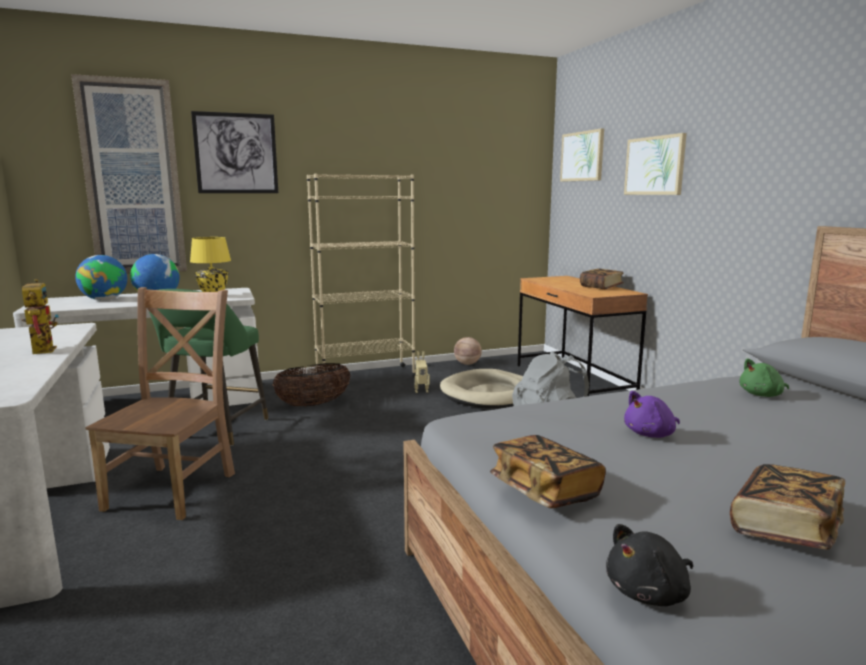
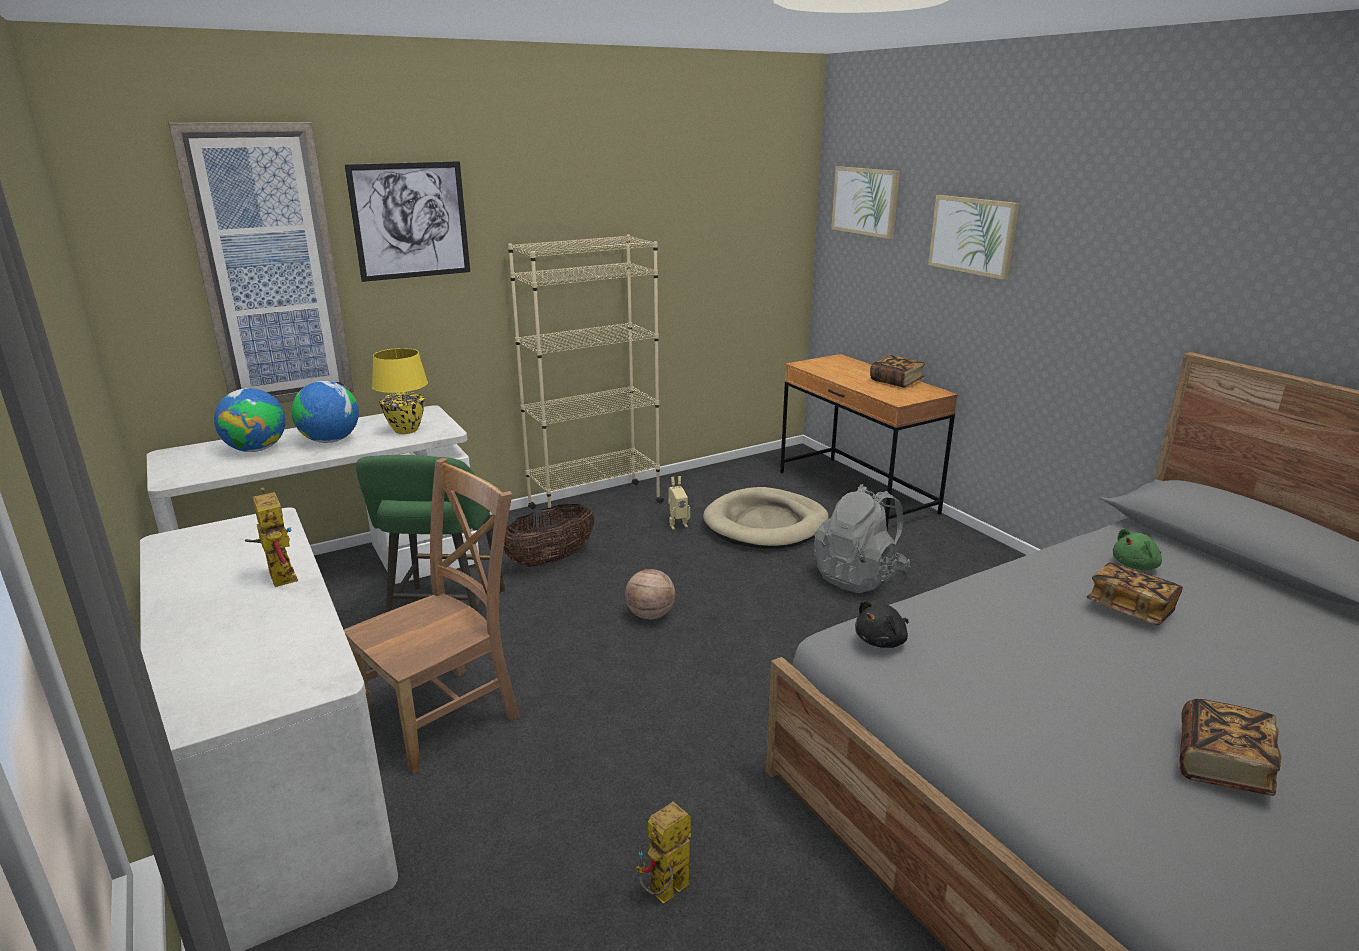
camera: 10 degrees left, 10 degrees up
brown chair [85,287,235,520] -> brown chair turned 45 degrees clockwise [344,458,520,774]
basketball [454,337,482,365] -> basketball moved to [625,569,675,619]
book [490,435,606,508] -> book moved to [1087,562,1183,625]
black plush toy [606,524,693,606] -> black plush toy moved to [855,600,909,648]
purple plush toy [624,391,680,438] -> none
none -> toy robot [636,802,691,904]

